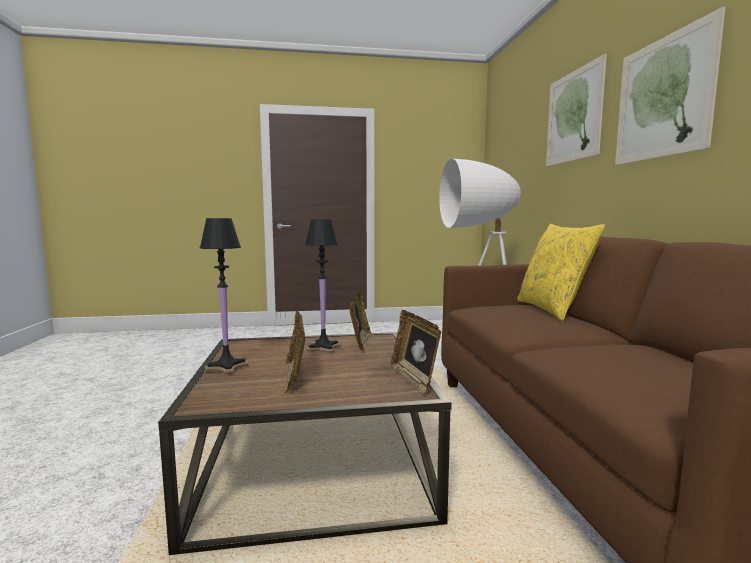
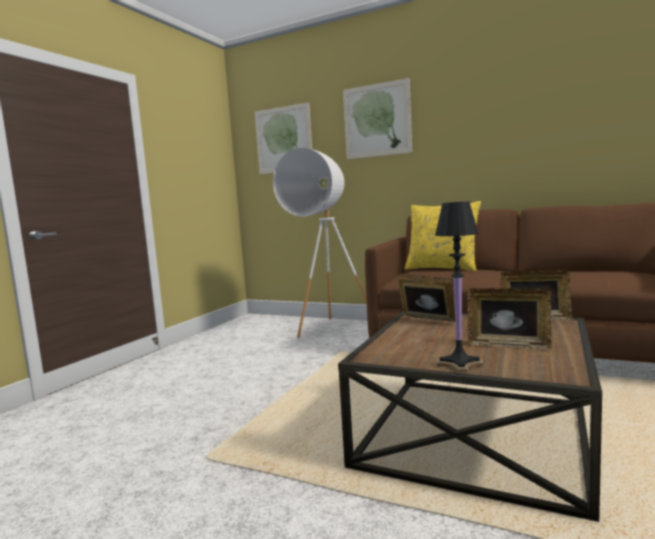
camera: 55 degrees left, 0 degrees up
black table lamp [305,219,341,354] -> none
picture [615,7,725,165] -> picture moved to [255,102,312,174]

